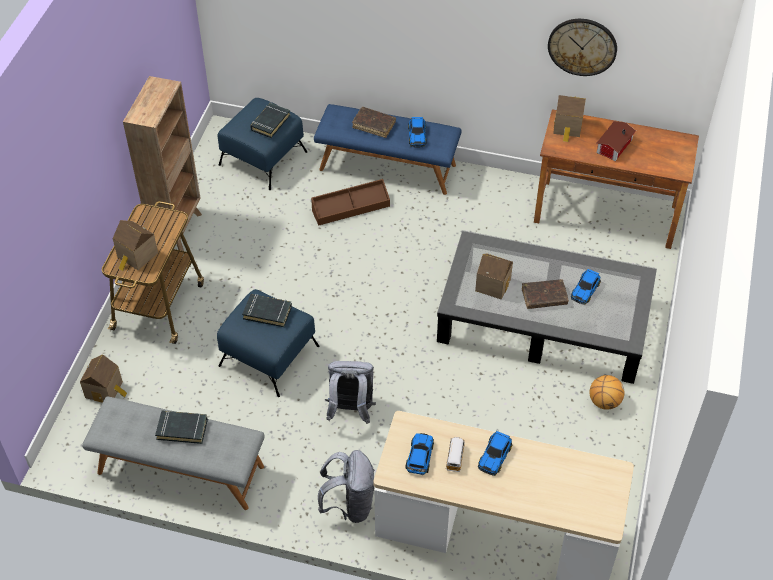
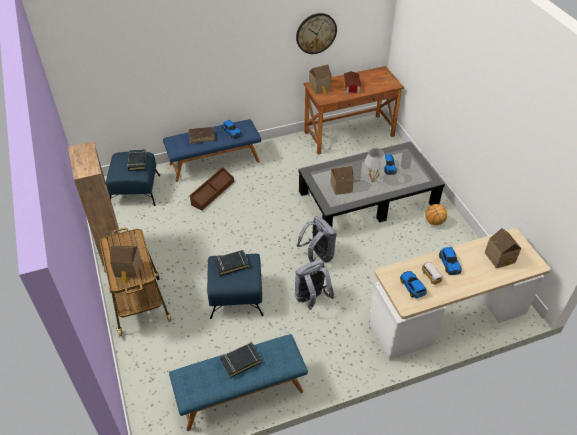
camera: 35 degrees left, 5 degrees down
toy house [80,354,127,403] -> toy house moved to [484,228,521,268]
grey bench [82,396,265,510] -> blue bench [169,334,308,431]
grey backpack [318,450,375,523] -> grey backpack moved to [297,217,337,263]
brown book [522,279,569,309] -> white table lamp [364,148,386,182]

